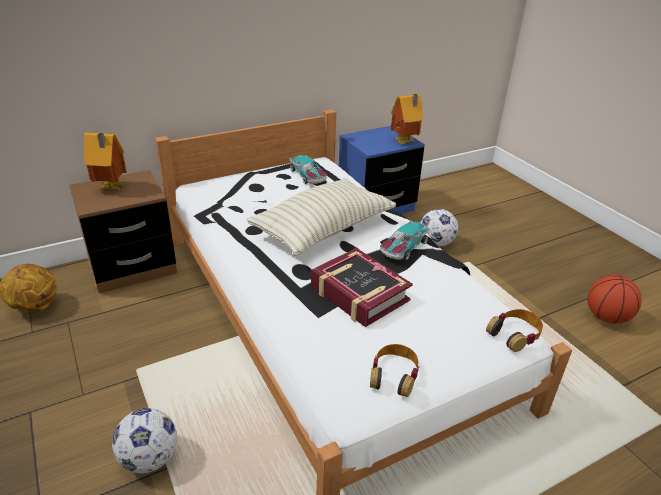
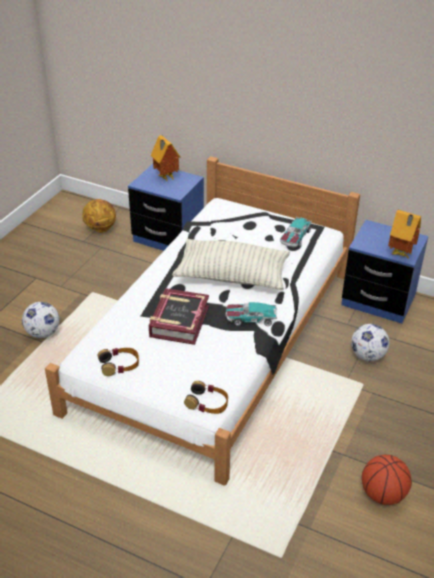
camera: 55 degrees right, 5 degrees up
brown nightstand [69,170,177,293] -> blue nightstand [128,164,204,251]

